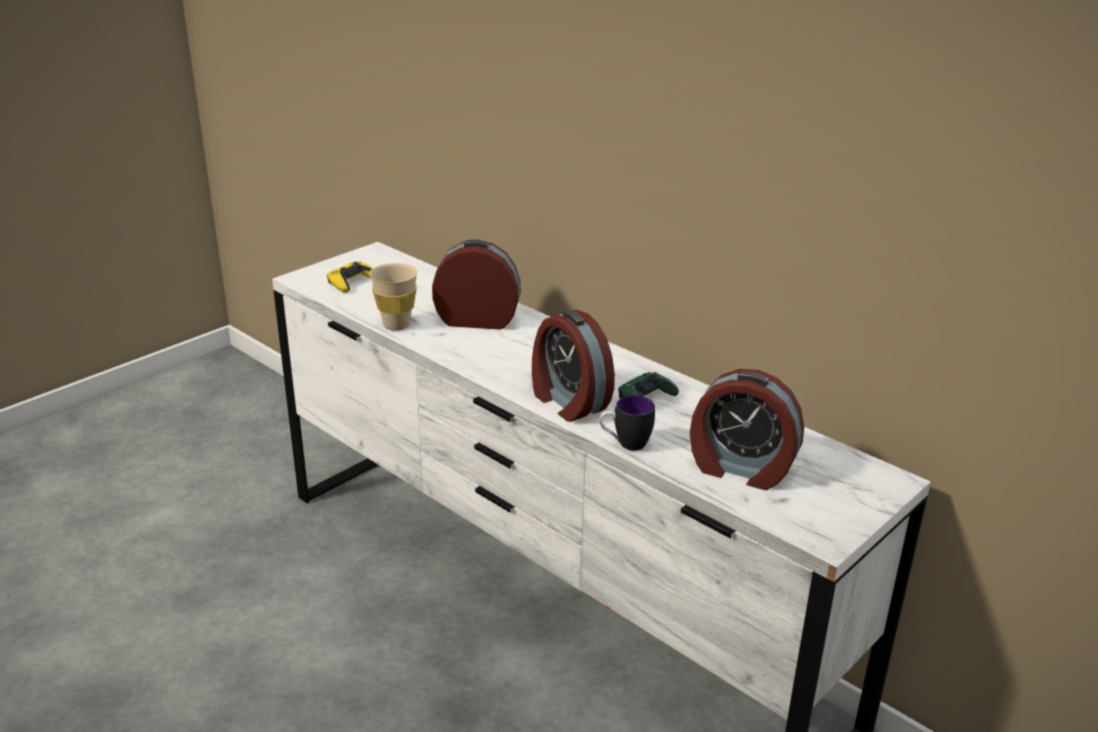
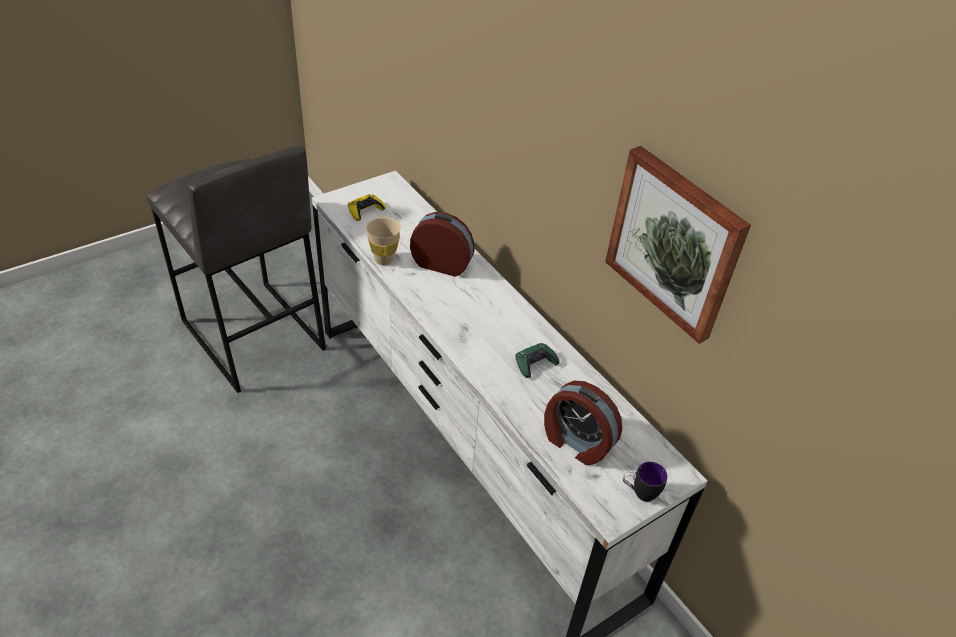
camera: 10 degrees right, 15 degrees up
alarm clock [532,310,615,422] -> none
mug [599,395,655,451] -> mug moved to [623,462,668,502]
none -> grey stool [146,145,326,393]
none -> picture [605,146,751,344]

